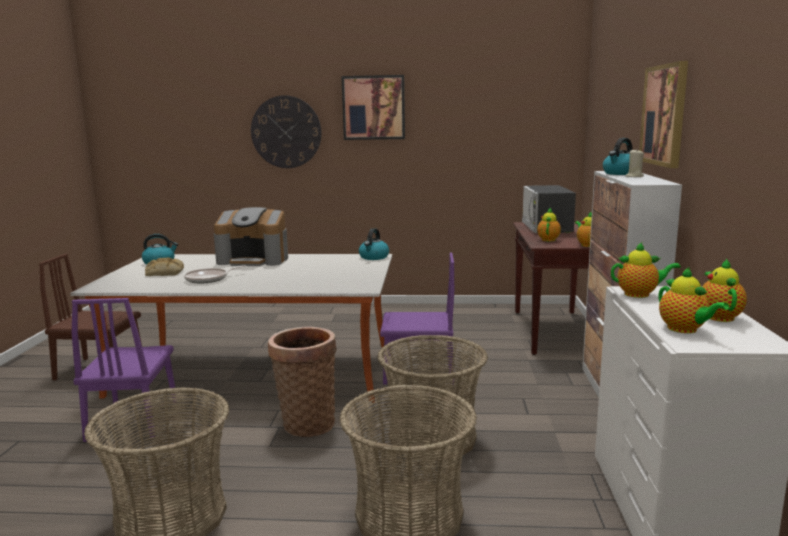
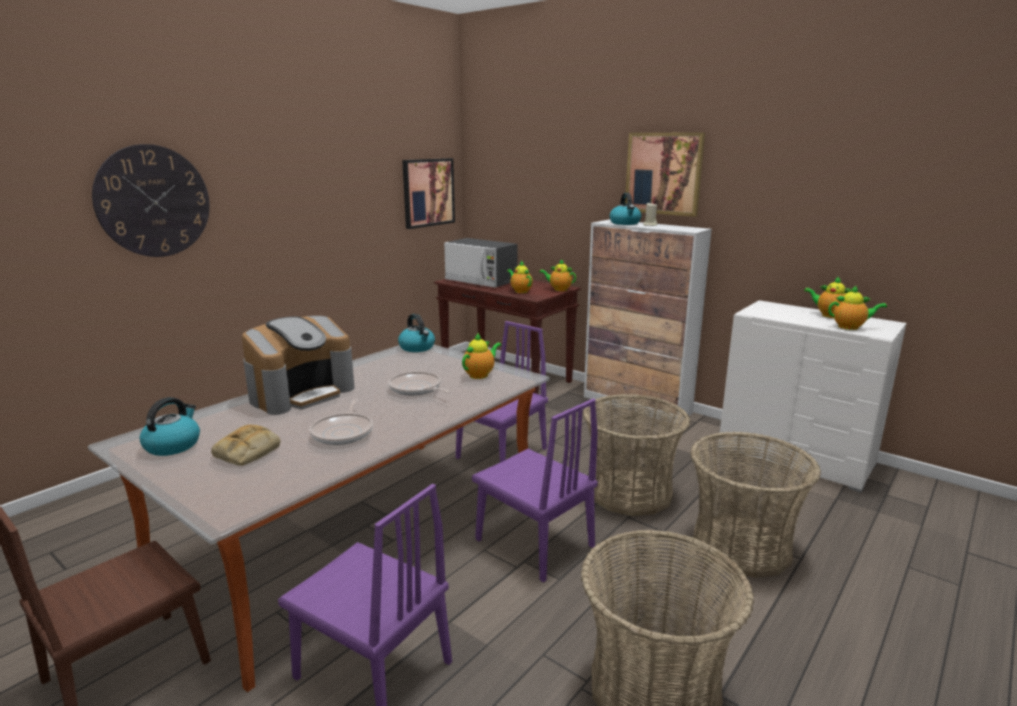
camera: 55 degrees left, 5 degrees up
basket [268,326,337,437] -> purple chair [472,399,598,583]
picture [341,75,405,140] -> picture moved to [402,158,455,229]
teapot [611,243,681,298] -> teapot moved to [462,333,502,379]
none -> frying pan [388,371,451,395]

